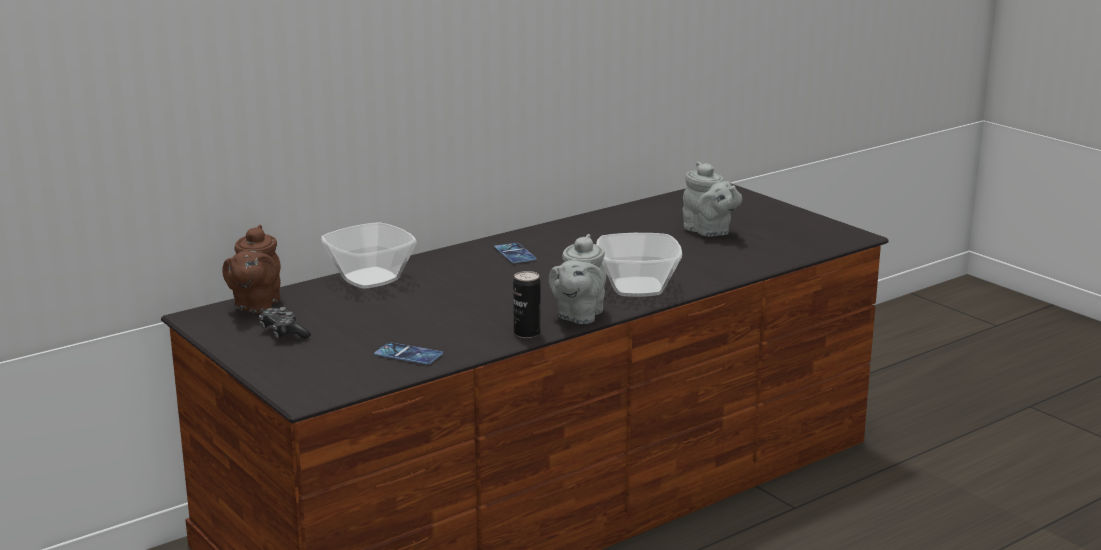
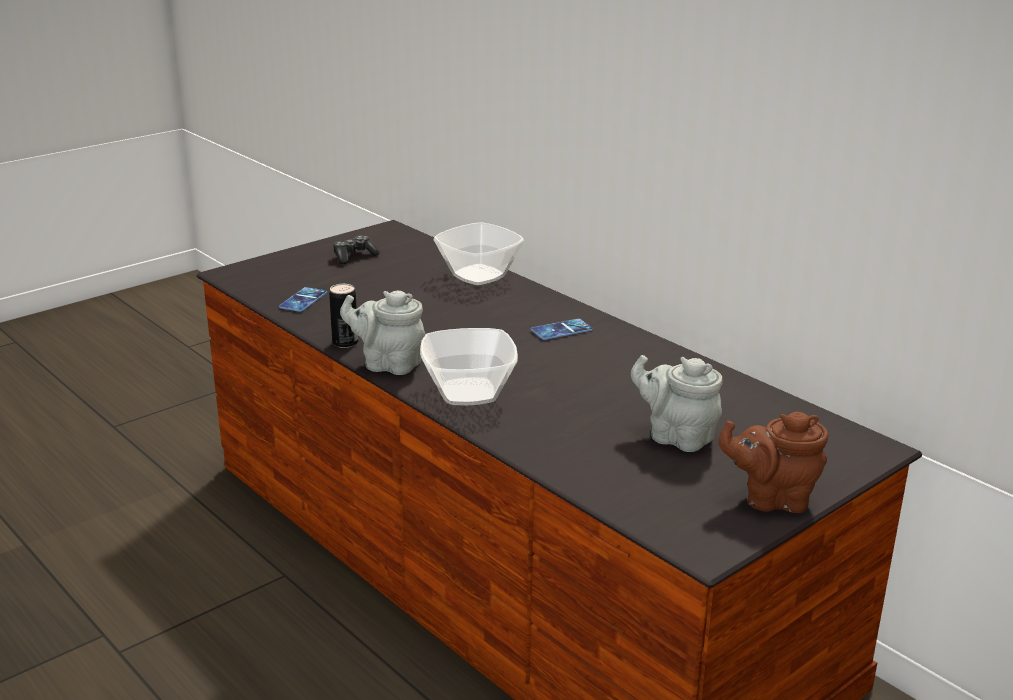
camera: 85 degrees right, 5 degrees up
brown teapot [222,225,281,313] -> brown teapot moved to [718,412,828,513]
grey teapot [682,162,742,237] -> grey teapot turned 75 degrees clockwise [631,355,723,452]

